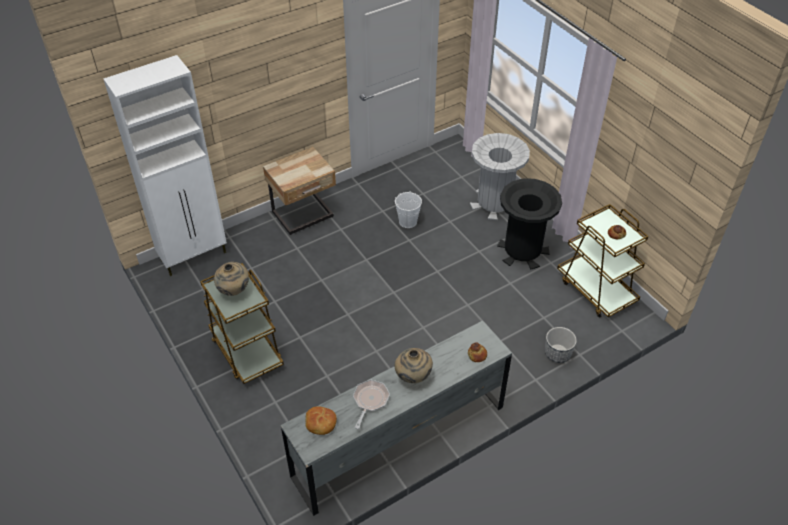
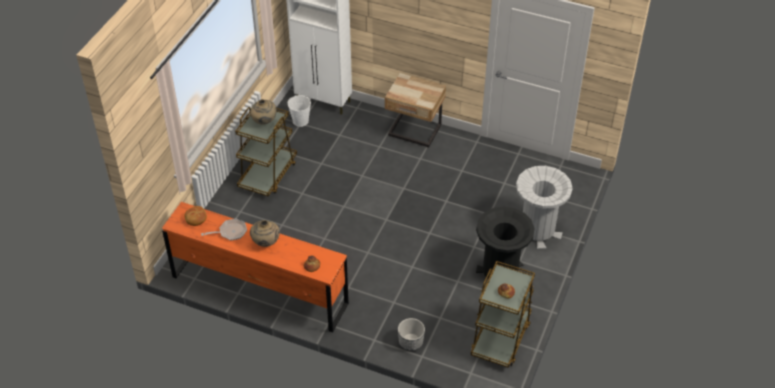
camera: 55 degrees right, 0 degrees up
grey dresser [281,320,512,516] -> orange dresser [162,202,349,332]
white bucket [395,191,422,228] -> white bucket moved to [288,95,311,127]

